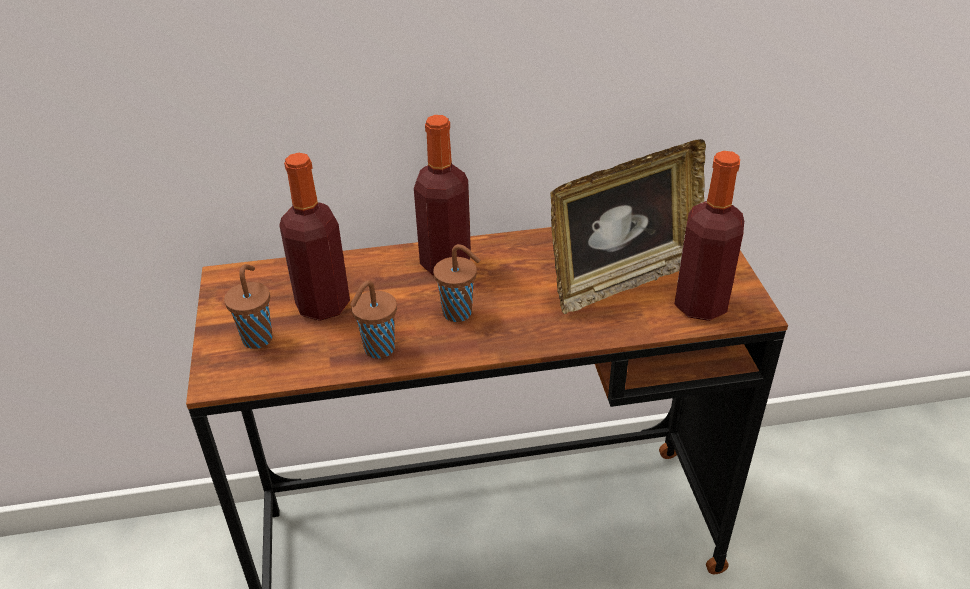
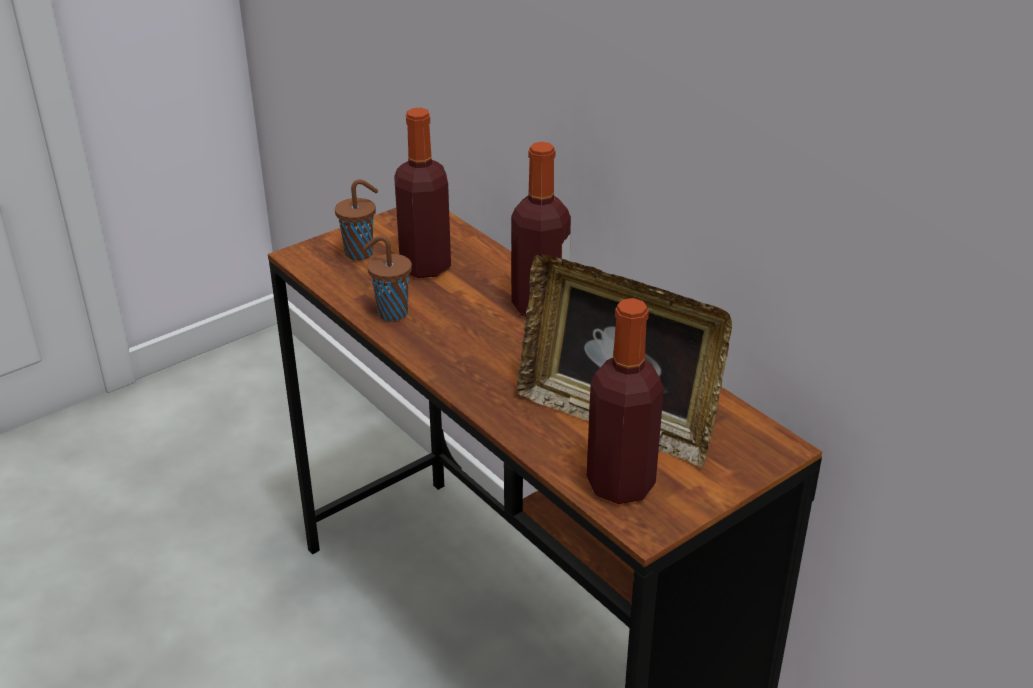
camera: 60 degrees right, 5 degrees down
brown cup [433,244,480,322] -> none

